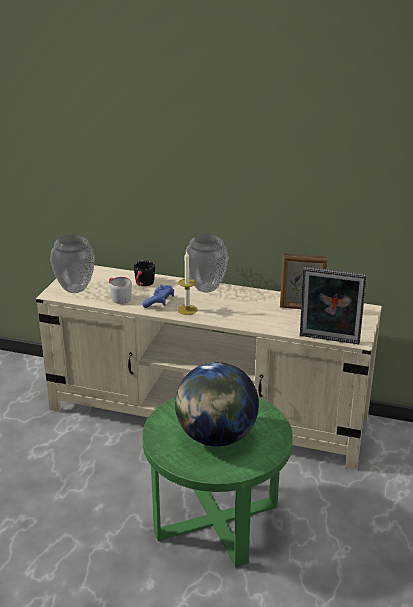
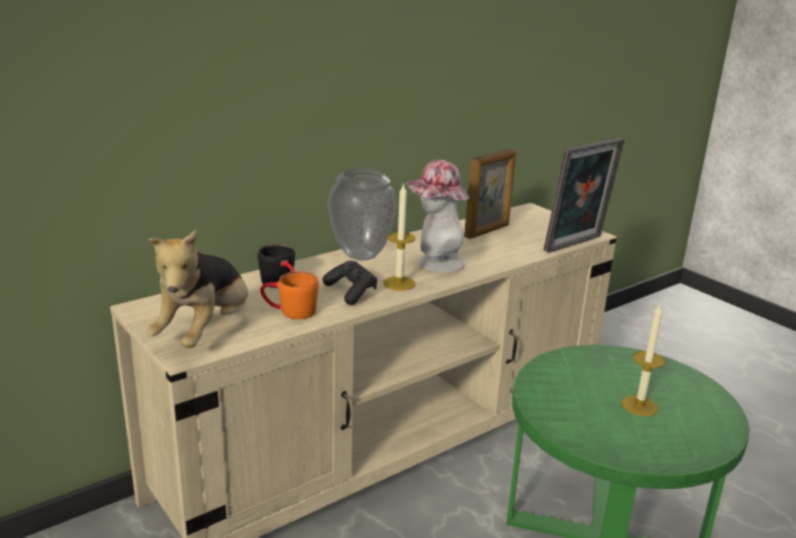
camera: 55 degrees left, 5 degrees down
vase [50,235,95,293] -> plush toy [146,230,248,348]
grey mug [109,277,132,304] -> orange mug [260,271,319,319]
blue game controller [142,285,174,308] -> black game controller [323,260,377,305]
globe [175,362,259,447] -> candle [622,304,665,416]
none -> hat [406,160,469,273]

